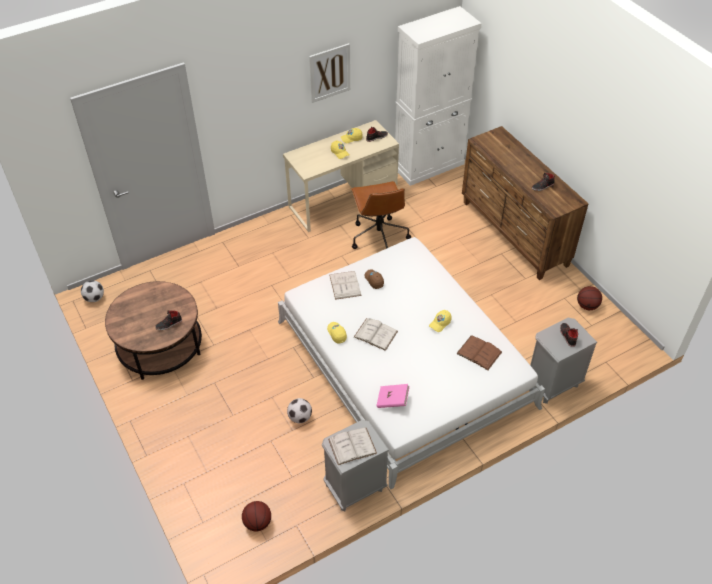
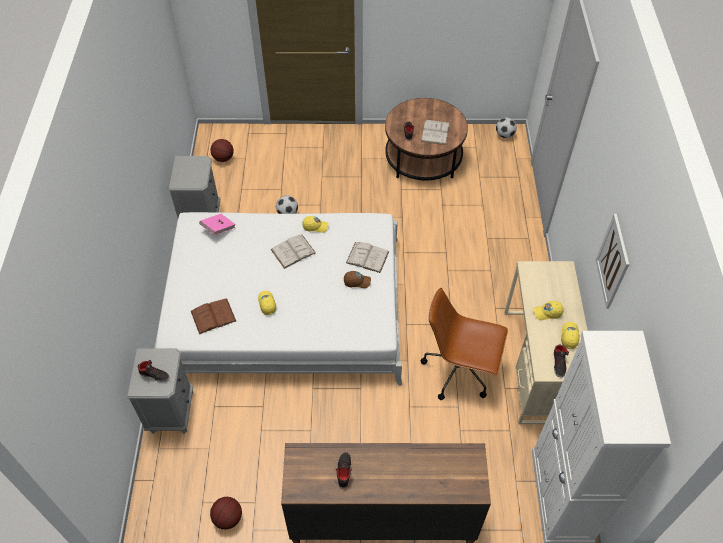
camera: 120 degrees right, 5 degrees up
white book [328,427,377,465] -> white book moved to [421,120,450,145]

